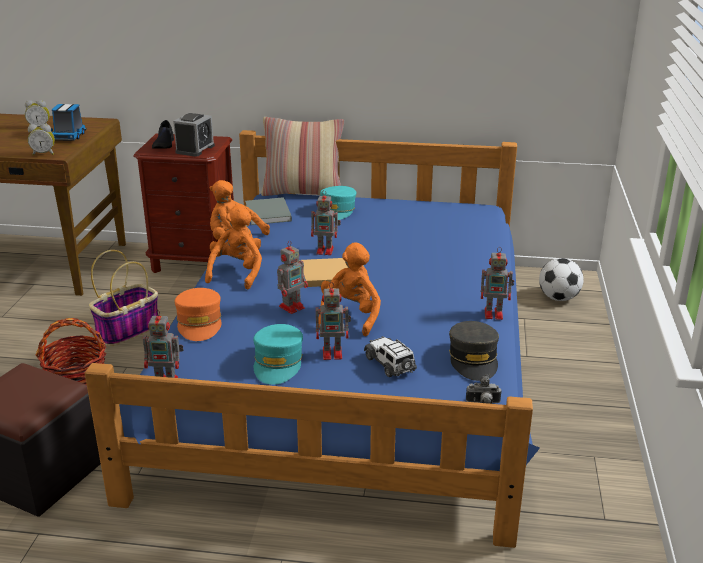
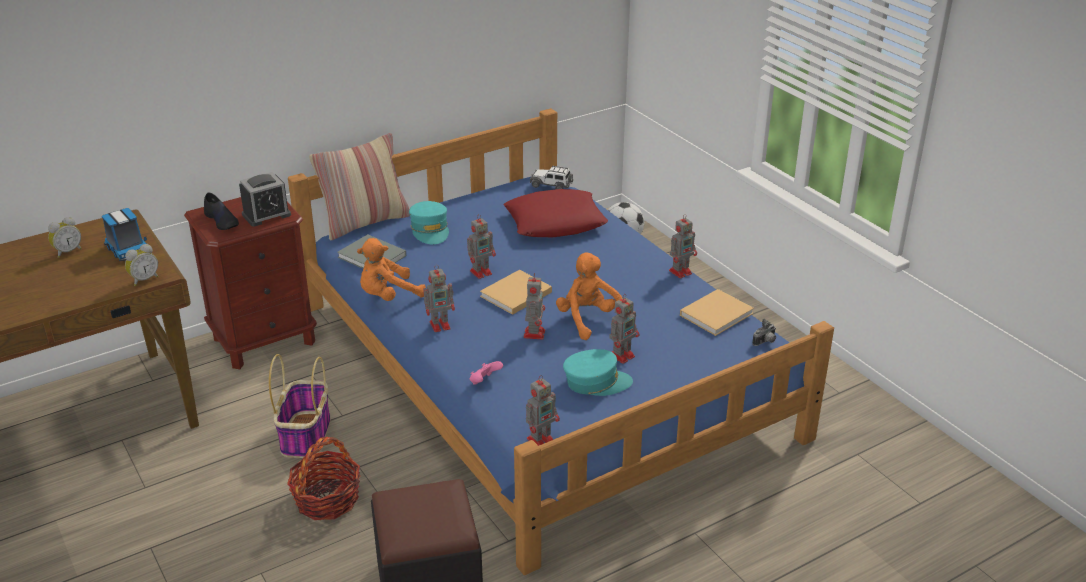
camera: 40 degrees left, 5 degrees up
alarm clock [173,113,215,157] -> alarm clock turned 75 degrees clockwise [239,172,291,226]
orange cap [174,288,222,341] -> pink game controller [470,361,503,385]
orange plush toy [205,205,262,289] -> toy robot [423,265,455,332]
turquoise cap [253,324,303,384] -> turquoise cap turned 60 degrees counterclockwise [563,349,633,396]
toy car [364,336,417,377] -> toy car moved to [530,166,573,189]
grey cap [449,321,499,381] -> beige book [680,289,754,336]
none -> red pillow [504,189,608,237]

